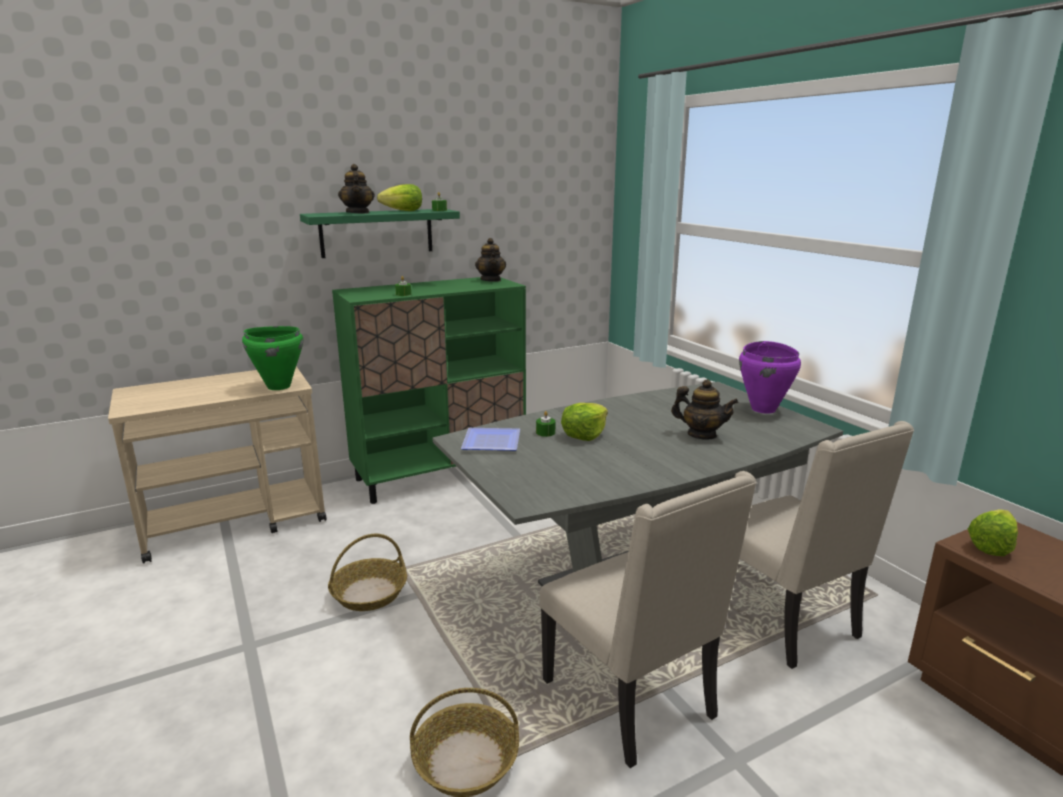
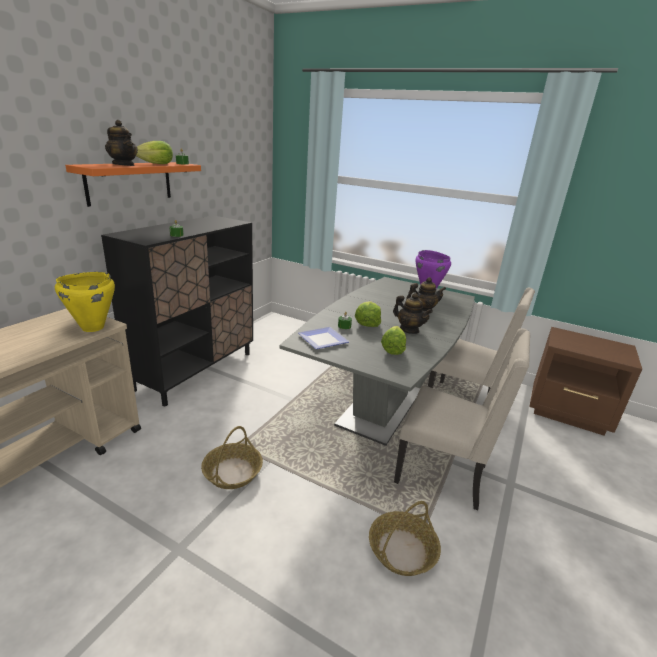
camera: 35 degrees left, 5 degrees up
green cooking pot [242,326,303,390] -> yellow cooking pot [55,272,115,332]
green shelf [300,209,460,258] -> orange shelf [65,162,201,207]
green cabinet [332,277,526,504] -> black cabinet [101,215,253,406]
teapot [475,238,506,282] -> teapot moved to [393,293,433,334]
lettuce [968,509,1018,556] -> lettuce moved to [381,326,406,355]

